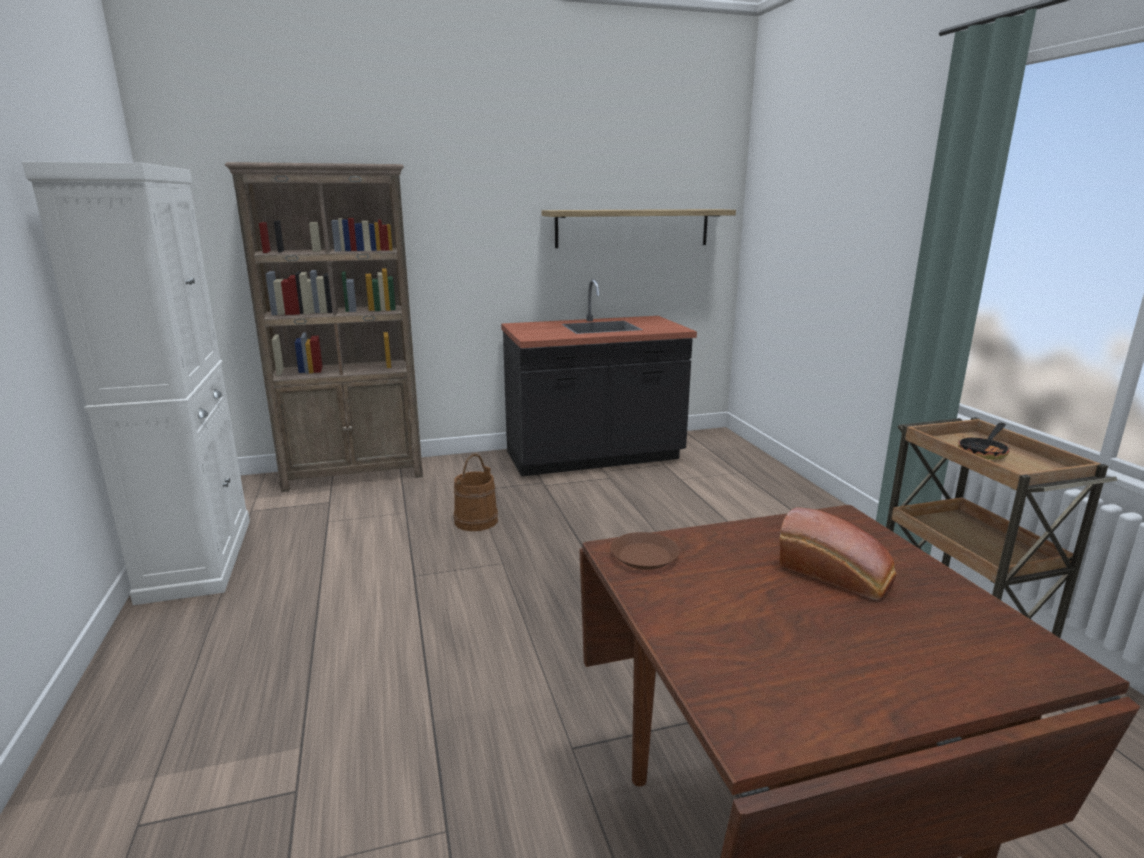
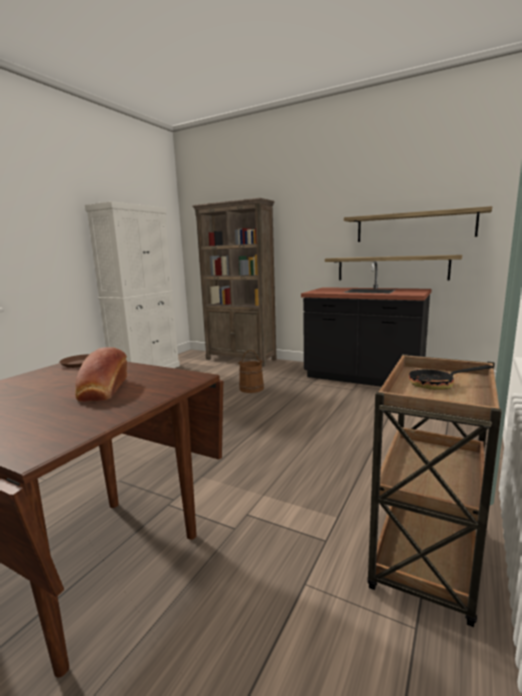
camera: 45 degrees right, 5 degrees down
none -> shelf [325,255,462,280]

